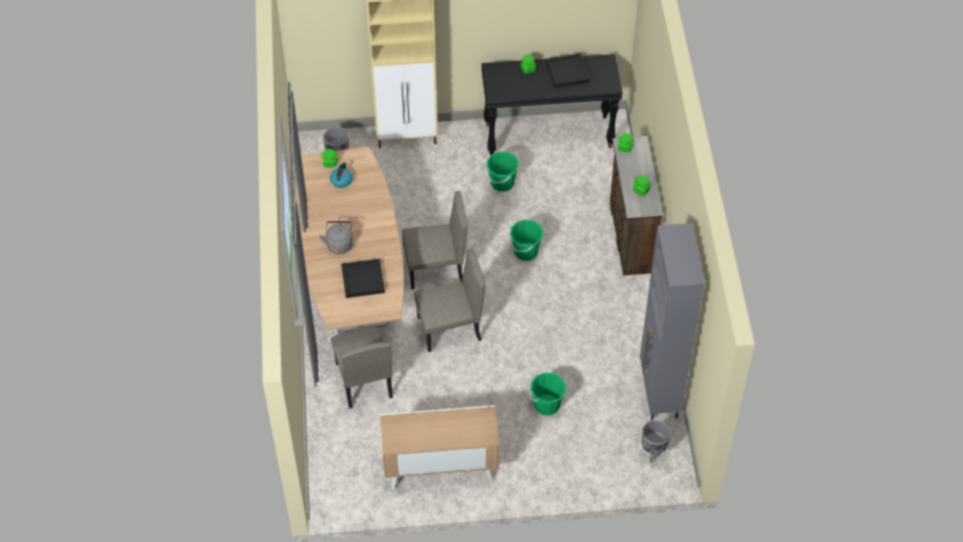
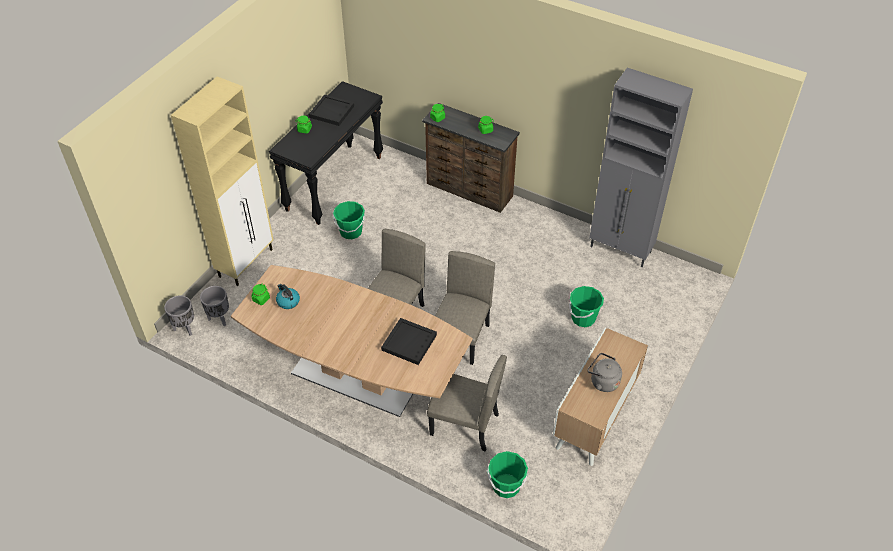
camera: 55 degrees left, 5 degrees down
grey kettle [319,221,353,254] -> grey kettle moved to [588,353,622,392]
green bucket [510,220,544,261] -> green bucket moved to [487,451,528,498]
grey planter [642,420,671,463] -> grey planter moved to [164,295,194,336]

